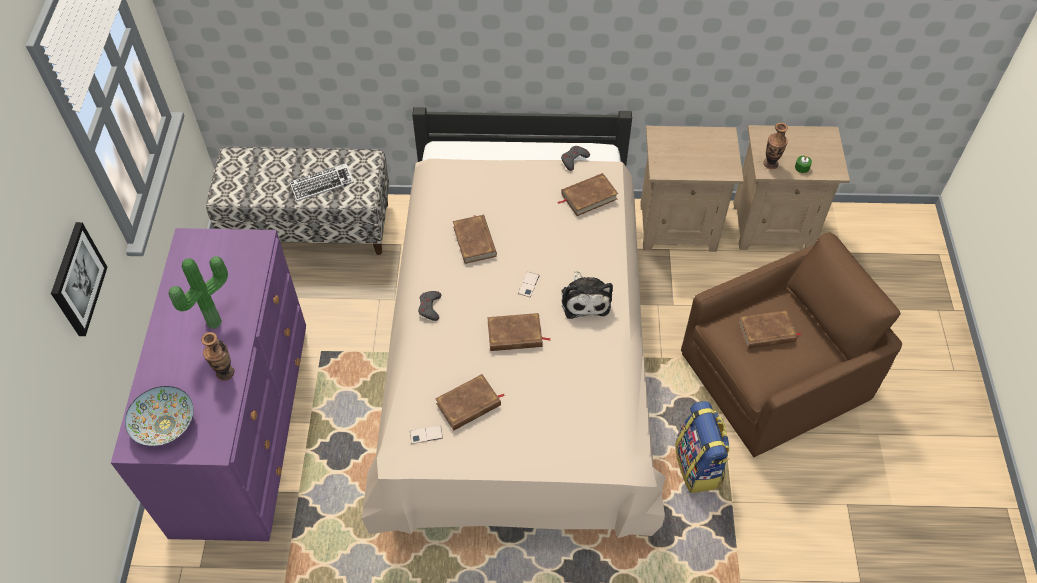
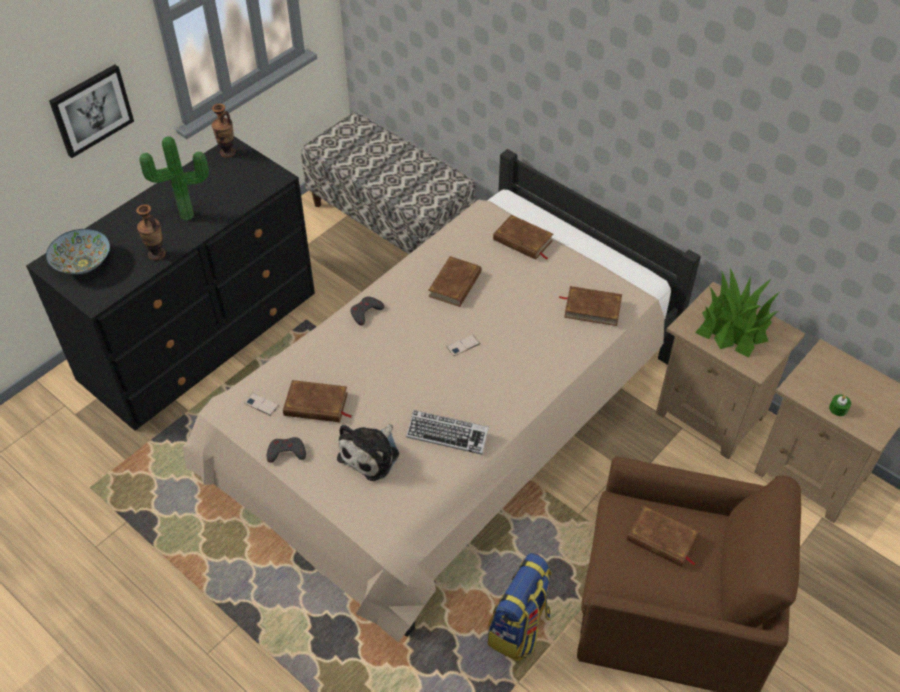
camera: 40 degrees right, 5 degrees down
purple dresser [111,228,306,541] -> black dresser [26,136,315,431]
keyboard [289,163,354,201] -> keyboard moved to [406,410,489,454]
brown book [487,313,551,351] -> brown book moved to [493,215,553,260]
grey game controller [561,146,590,171] -> grey game controller moved to [267,437,306,463]
plush toy [562,271,613,319] -> plush toy moved to [337,423,399,481]
vase [763,122,788,169] -> vase moved to [212,103,236,158]
none -> potted plant [695,268,779,357]

